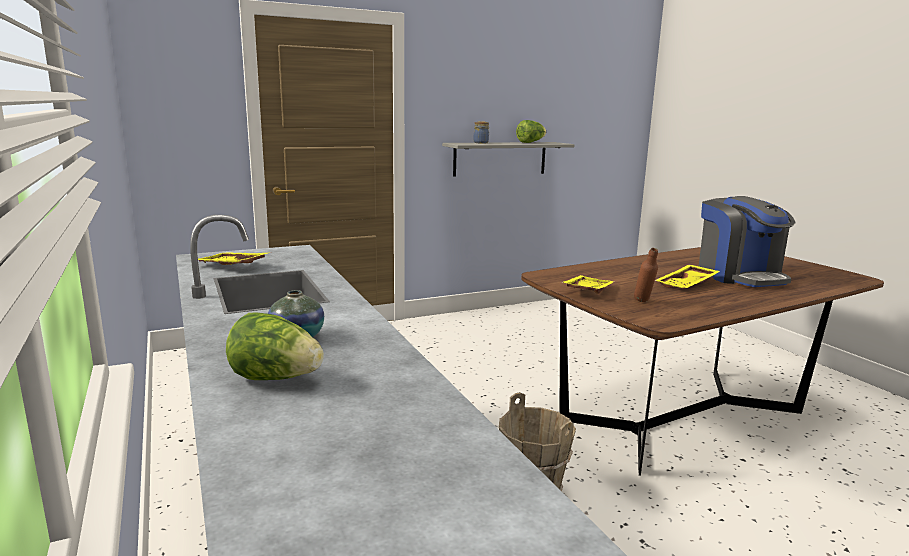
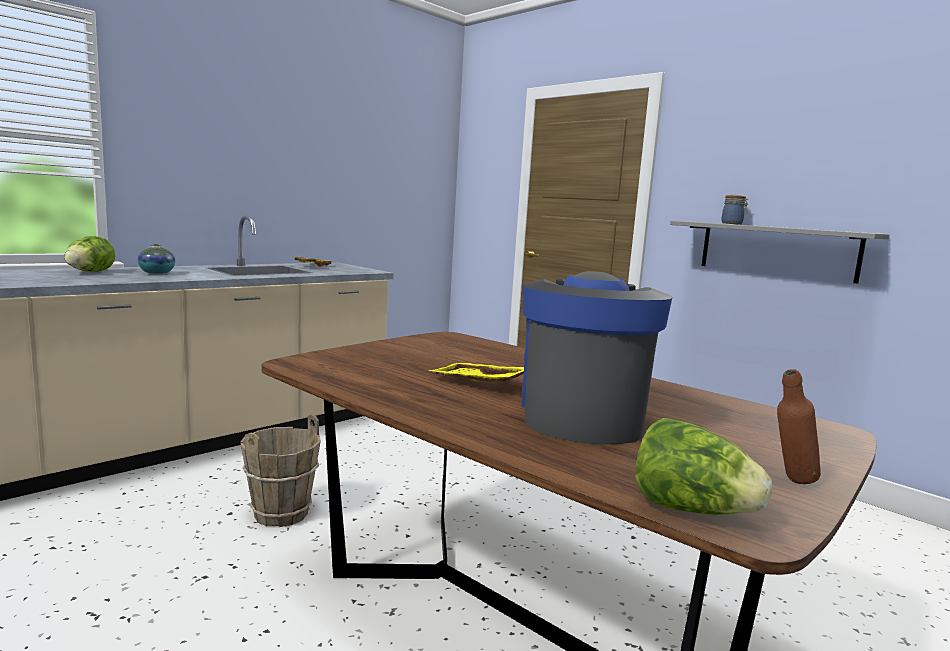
camera: 70 degrees right, 5 degrees down
lettuce [516,120,546,143] -> lettuce moved to [635,418,772,515]
yellow tray [562,275,614,294] -> none
brown bottle [634,248,658,302] -> brown bottle moved to [777,369,821,484]
coffee machine [699,196,796,287] -> coffee machine turned 135 degrees clockwise [522,271,672,445]

